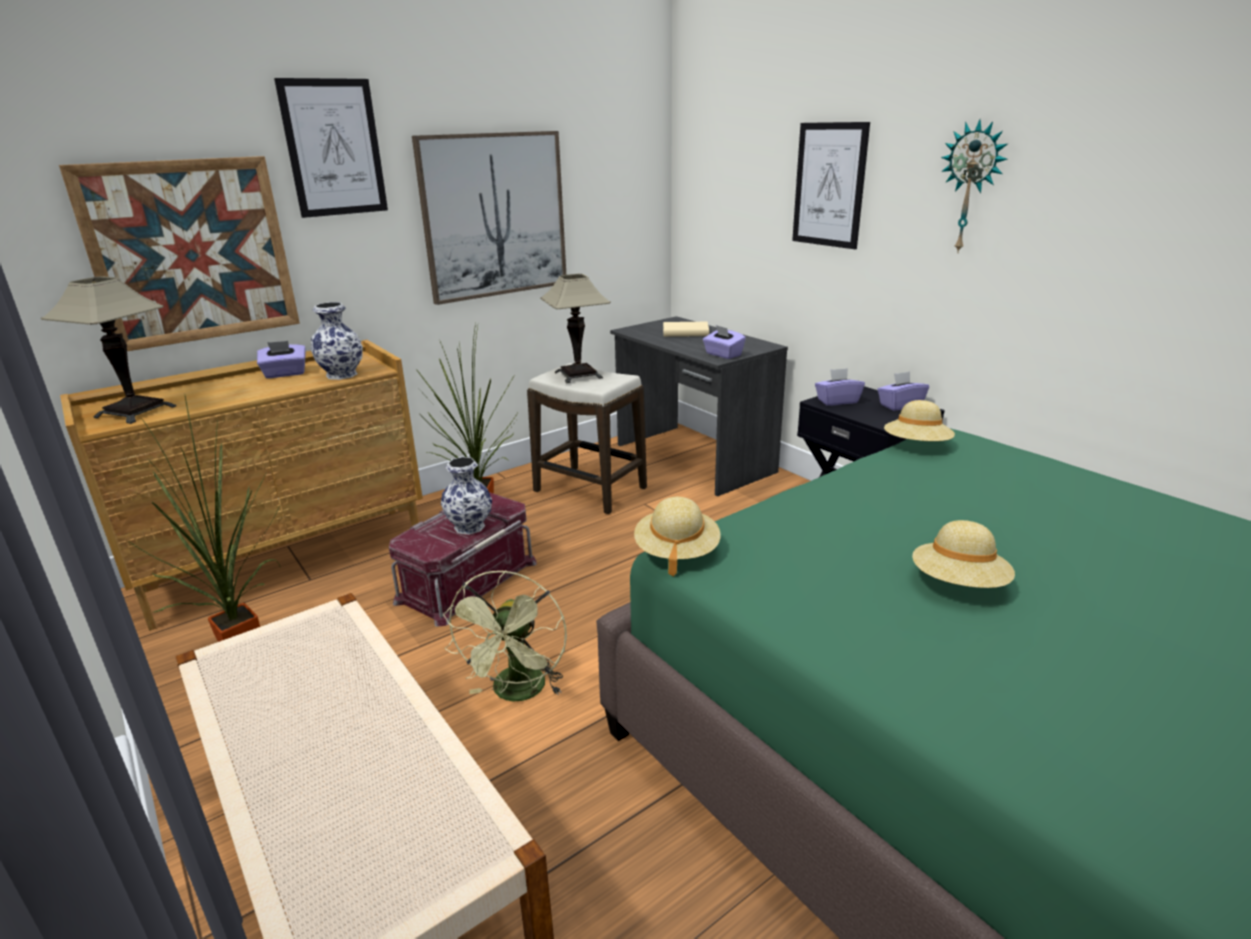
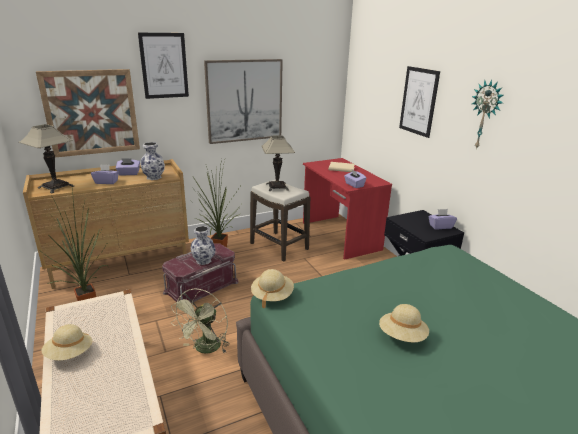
camera: 10 degrees right, 0 degrees up
grey desk [610,316,788,496] -> red desk [303,158,392,260]
purple tissue box [815,368,865,406] -> purple tissue box moved to [91,164,119,184]
beige hat [884,400,955,441] -> beige hat moved to [42,324,92,361]

